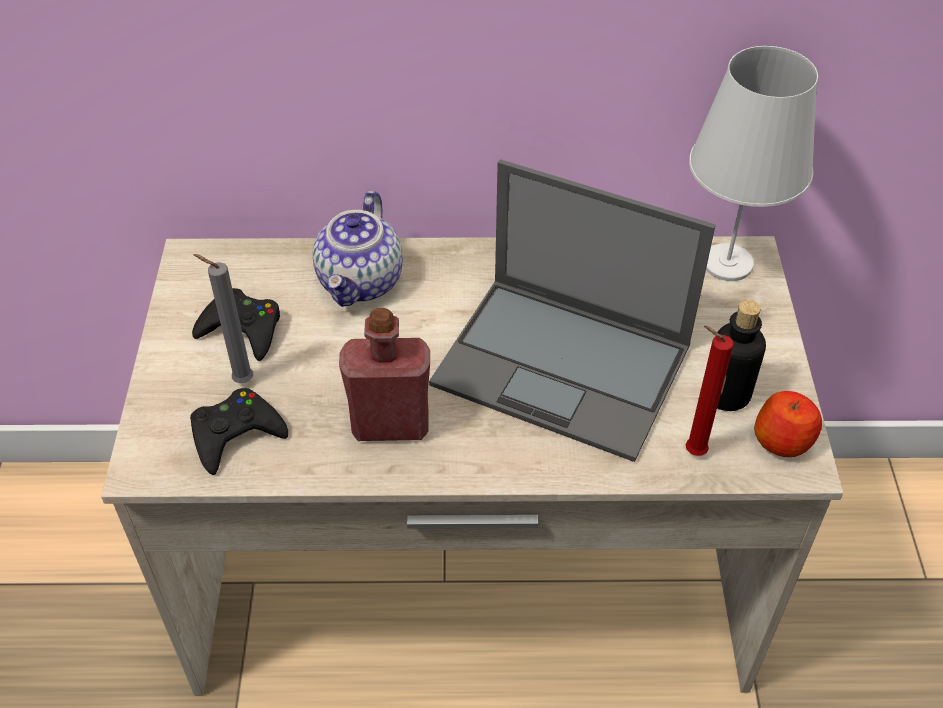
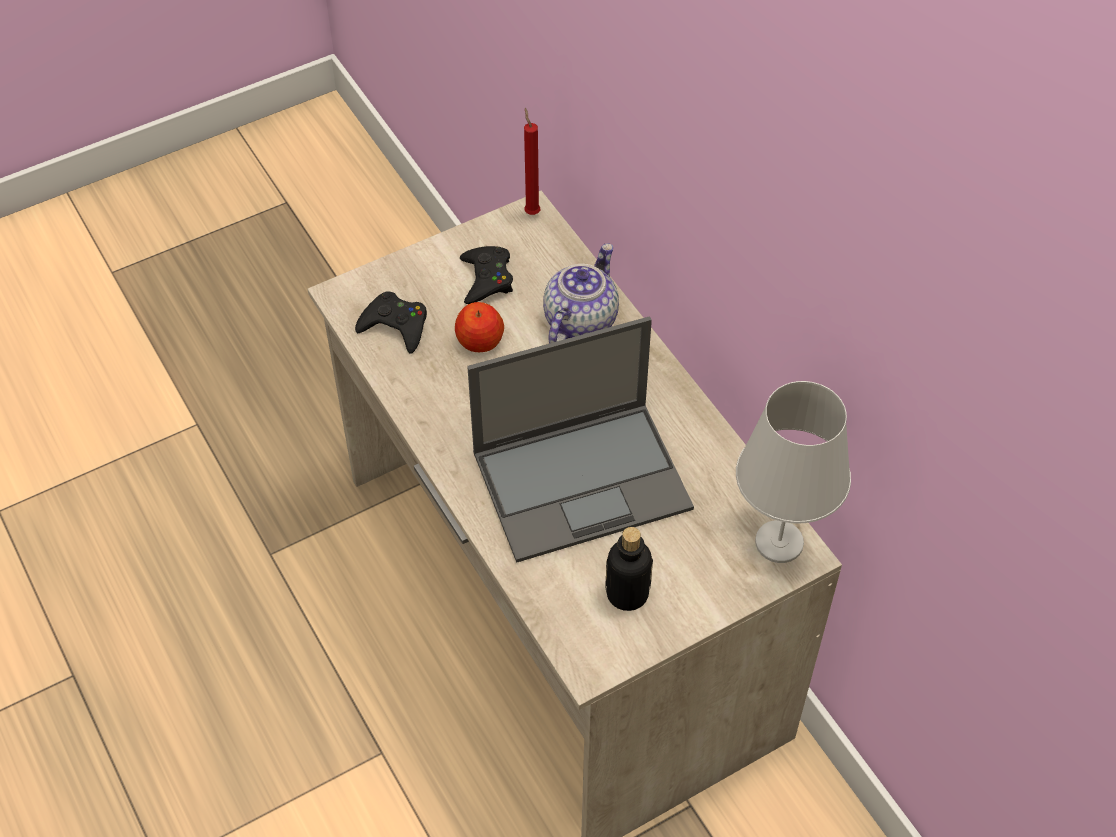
camera: 60 degrees right, 5 degrees up
grey candle [193,254,253,383] -> none
teapot [313,191,403,307] -> teapot turned 135 degrees clockwise [543,243,619,344]
red bottle [339,308,430,441] -> none
laptop [429,159,716,462] -> laptop turned 105 degrees counterclockwise [467,316,694,563]
red candle [685,326,734,456] -> red candle moved to [524,108,540,215]
apple [754,391,822,457] -> apple moved to [455,302,504,352]

